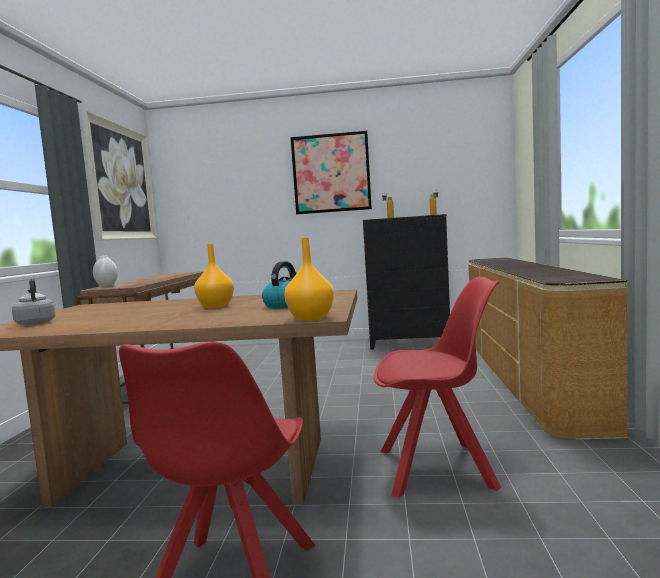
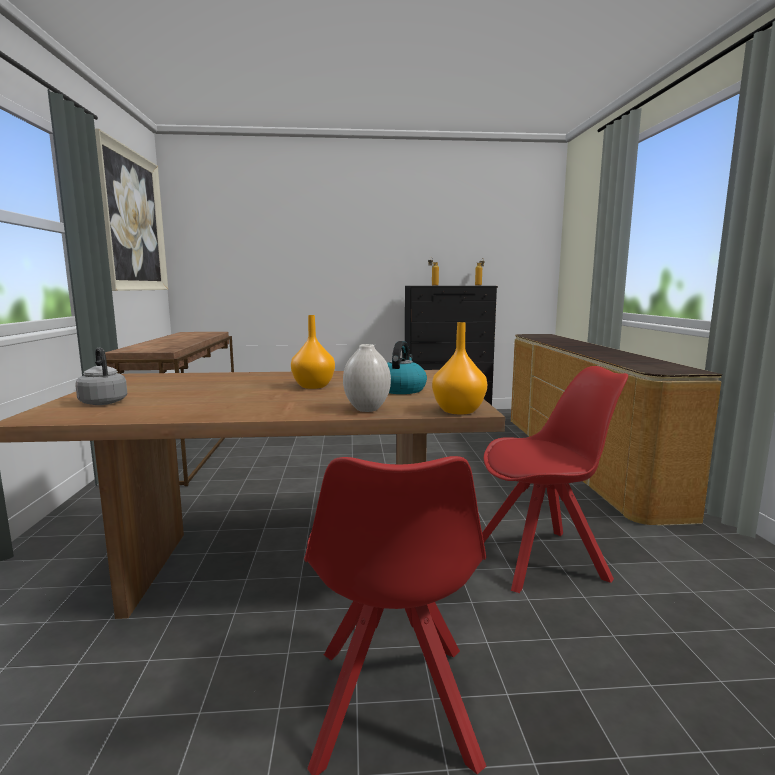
camera: 10 degrees left, 5 degrees up
white vase [93,256,118,287] -> white vase moved to [343,344,391,412]
picture [291,131,372,214] -> none

